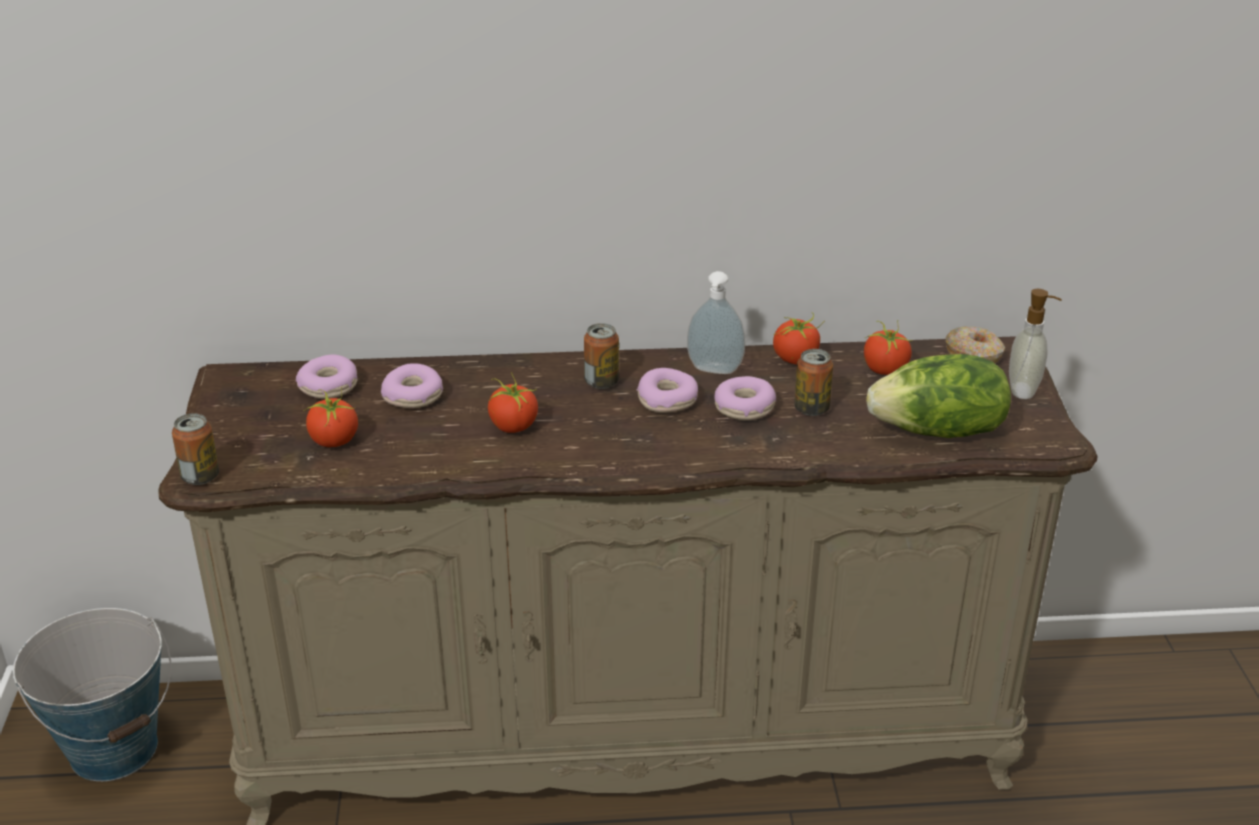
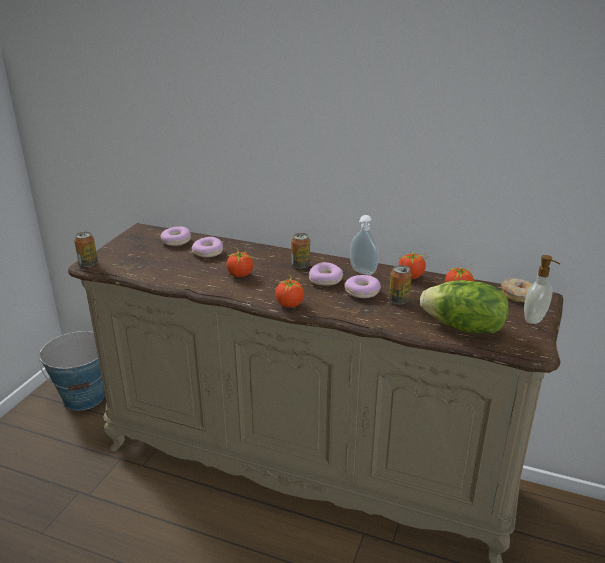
camera: 25 degrees right, 5 degrees down
tomato [303,386,358,447] -> tomato moved to [275,274,304,307]

